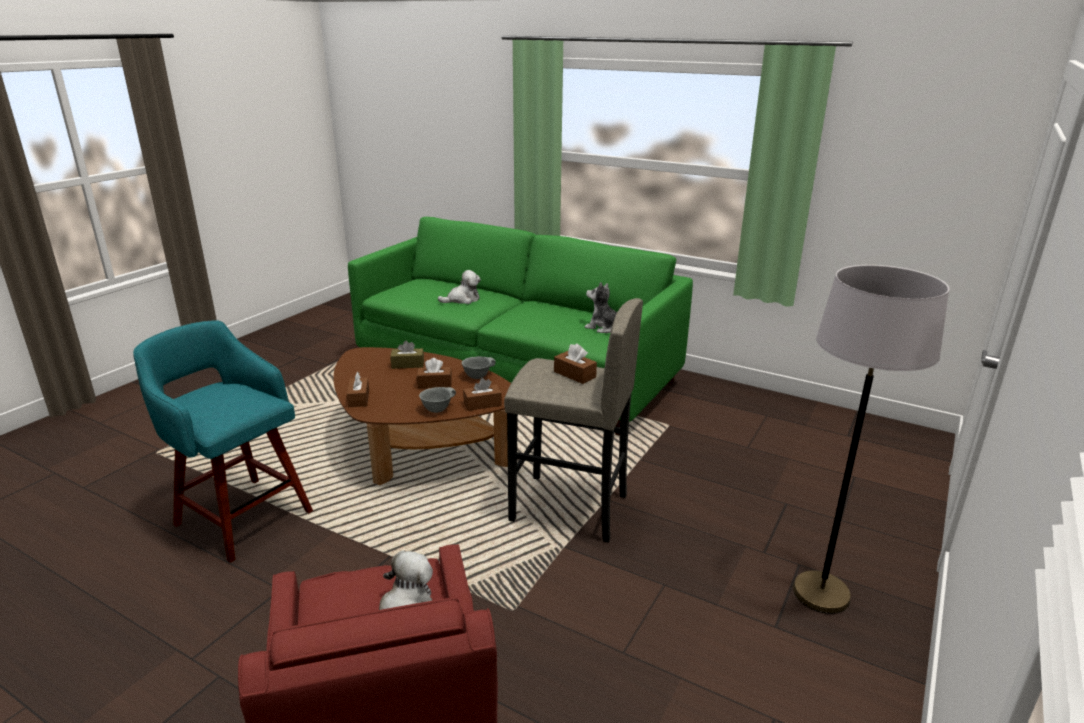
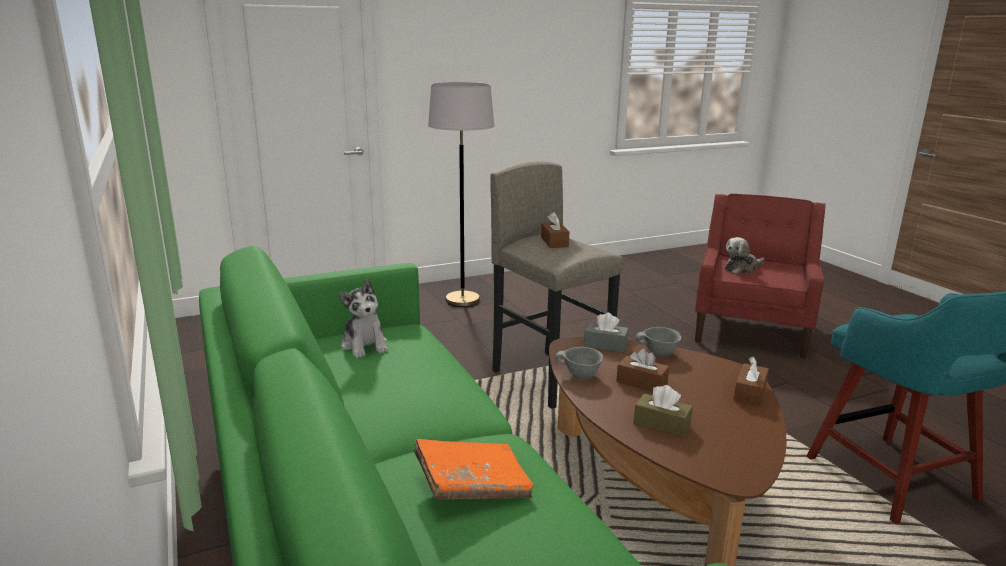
camera: 145 degrees left, 5 degrees down
plush toy [438,270,481,304] -> orange book [414,439,534,499]
brown tissue box [463,378,502,411] -> grey tissue box [584,313,629,352]

